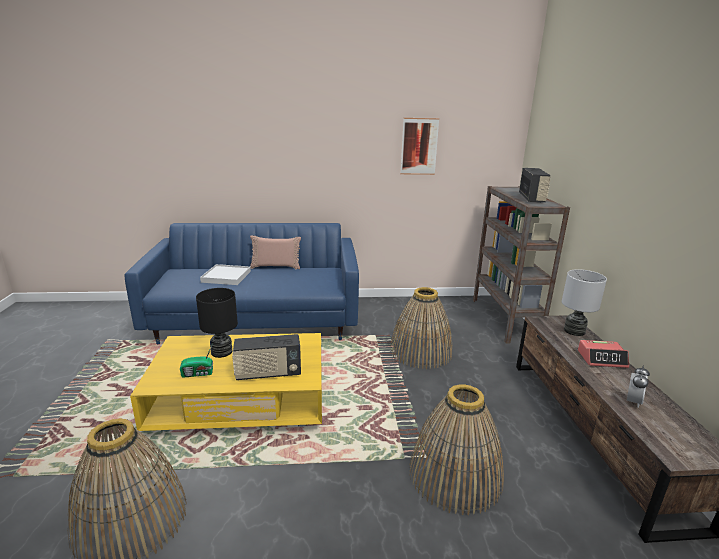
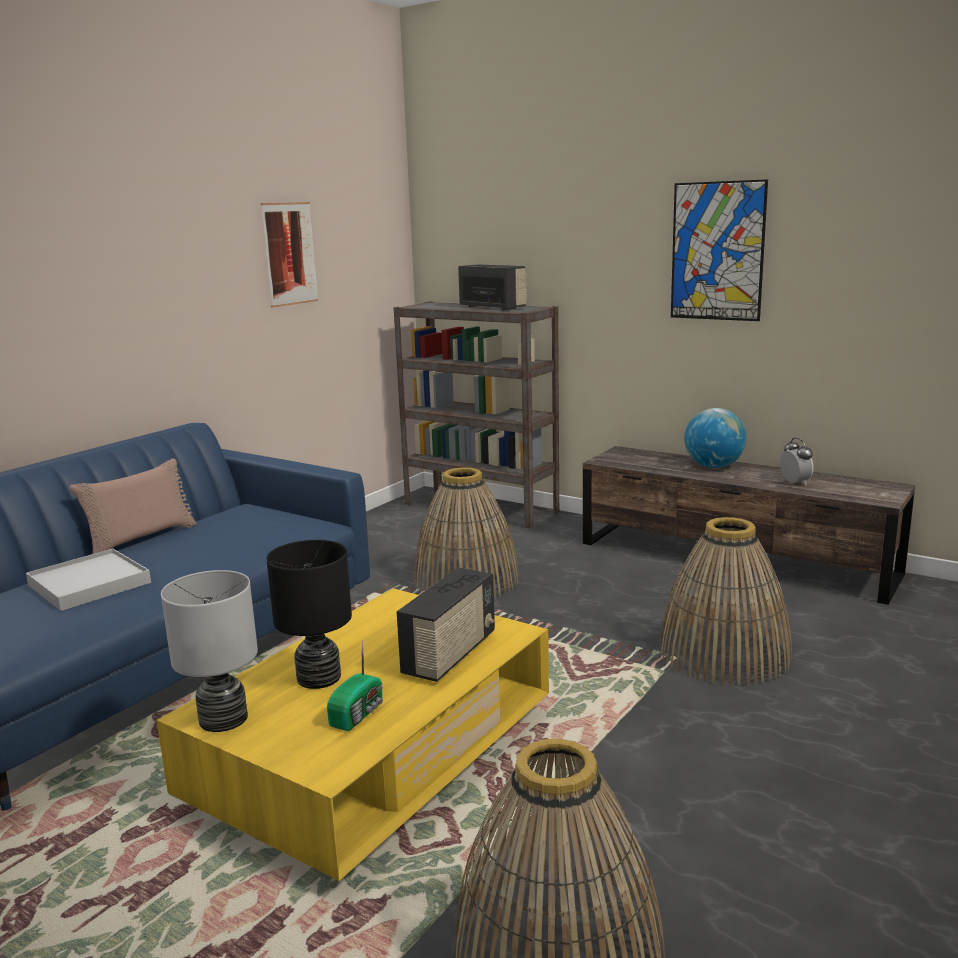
camera: 50 degrees left, 5 degrees down
grey table lamp [562,269,607,336] -> grey table lamp moved to [161,570,258,732]
alarm clock [578,340,629,368] -> globe [684,408,747,468]
none -> picture [671,179,768,321]

